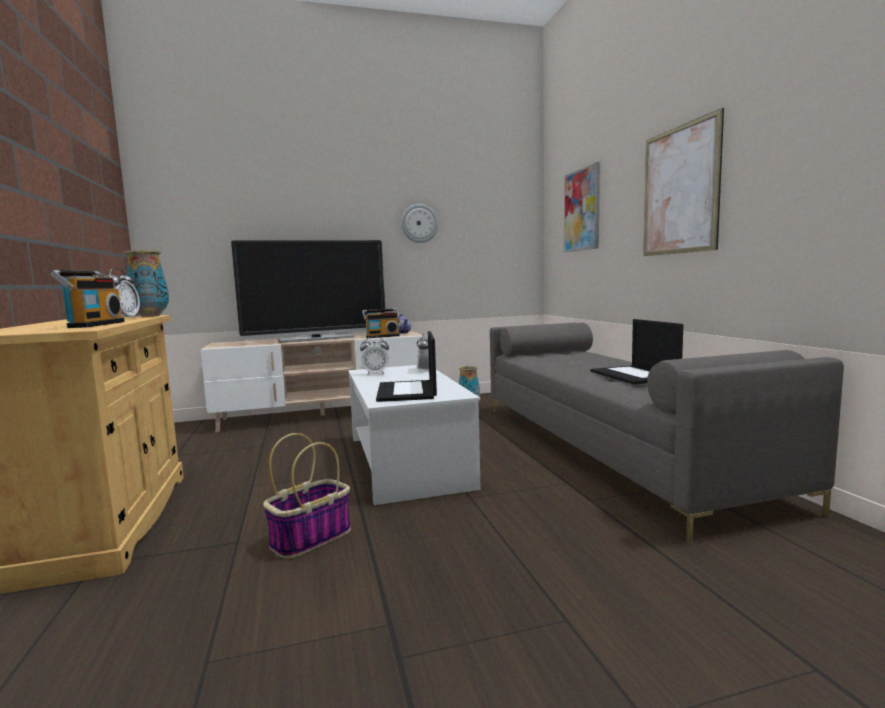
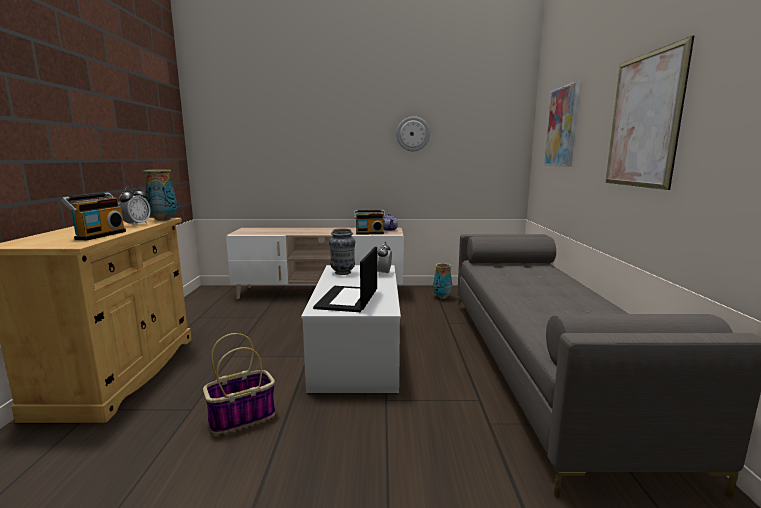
camera: 15 degrees right, 5 degrees up
television [231,240,385,343] -> none
alarm clock [360,336,389,375] -> vase [329,228,355,275]
laptop [590,319,683,385] -> none

